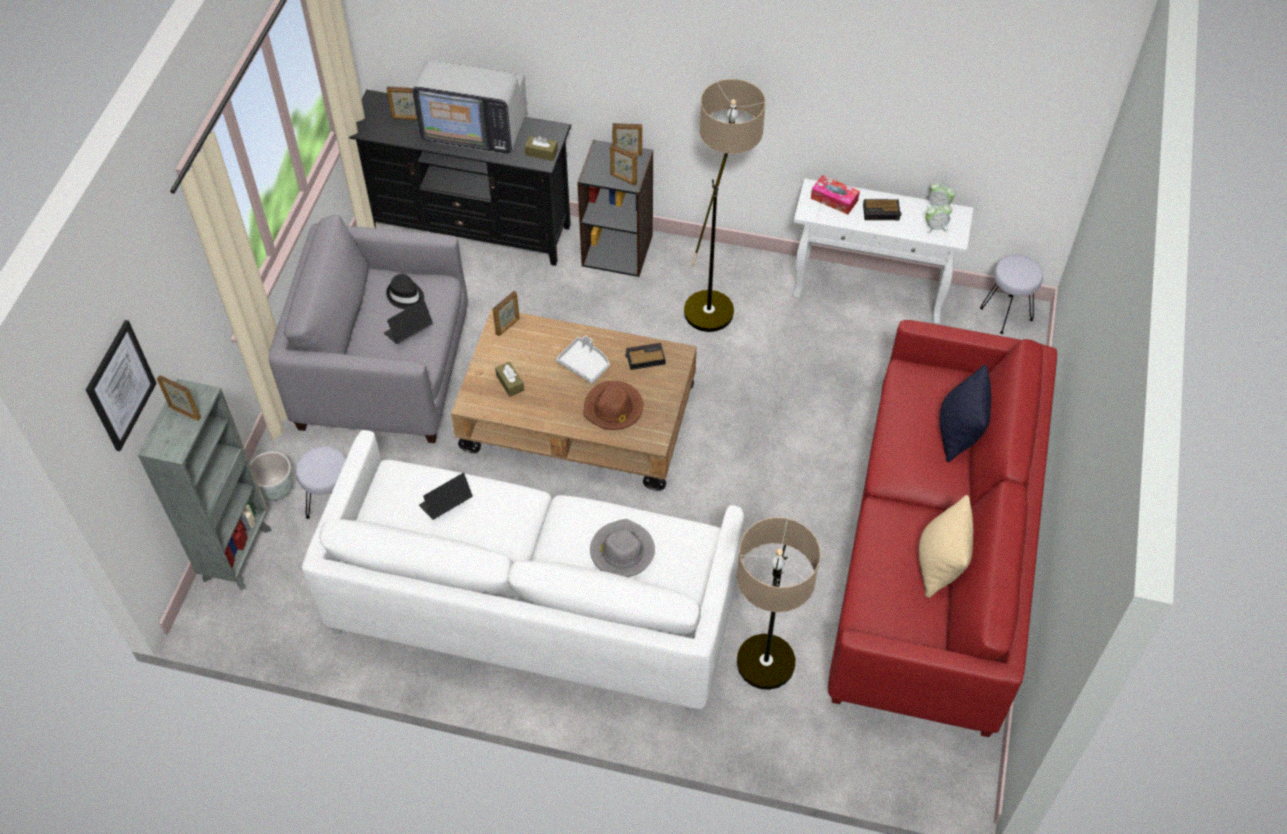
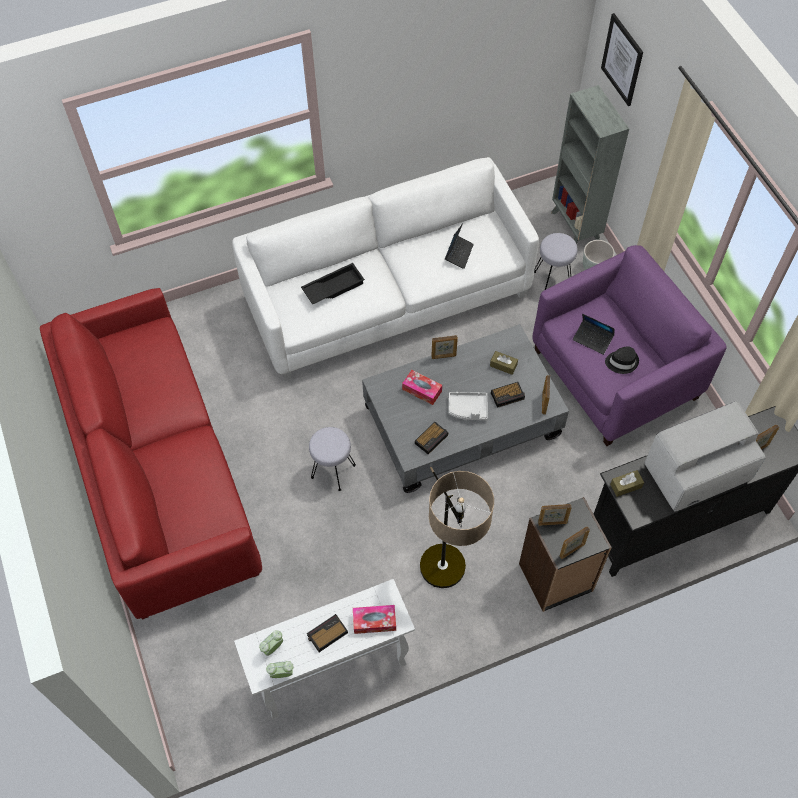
camera: 145 degrees right, 5 degrees up
picture frame [157,375,201,421] -> picture frame moved to [431,335,458,359]
grey armchair [268,215,468,443] -> purple armchair [532,245,727,446]
laptop [384,300,433,344] -> laptop turned 105 degrees clockwise [573,314,615,355]
brown coffee table [451,308,697,491] -> grey coffee table [362,324,569,493]
brown hat [584,380,643,430] -> tissue box [402,370,442,405]
grey hat [590,519,655,577] -> black tray [301,263,365,305]
floor lamp [737,517,821,690] -> none
beige pillow [919,495,973,598] -> none
black pillow [939,364,991,462] -> none
grey stool [980,255,1043,334] -> grey stool moved to [309,427,356,491]
none -> alarm clock [491,382,525,408]

